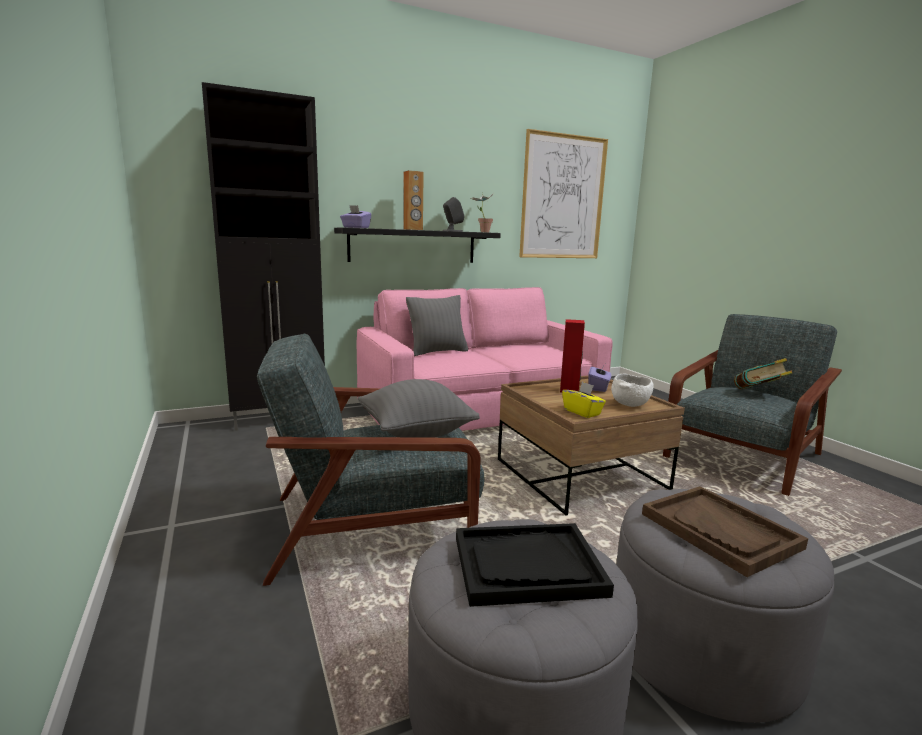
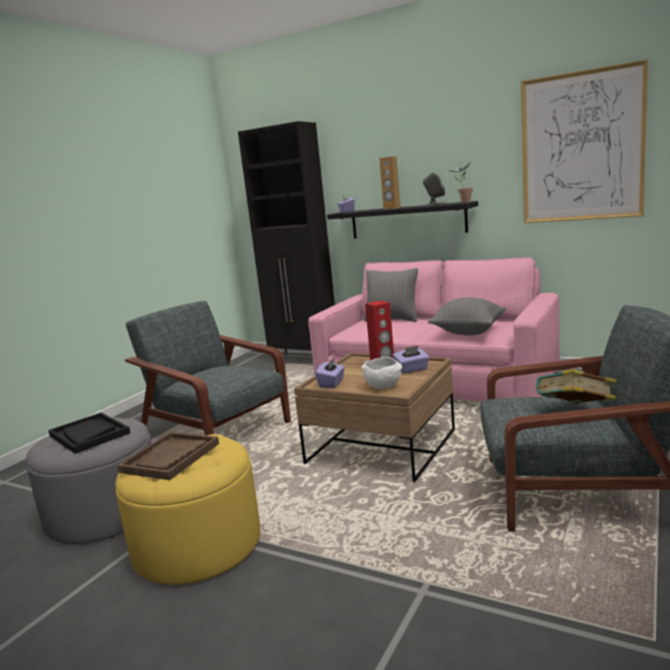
camera: 55 degrees right, 0 degrees up
grey pillow [358,379,480,438] -> grey pillow moved to [428,297,506,335]
yellow tissue box [562,382,606,418] -> purple tissue box [315,358,345,388]
grey ottoman [616,489,834,723] -> yellow ottoman [115,434,261,585]

